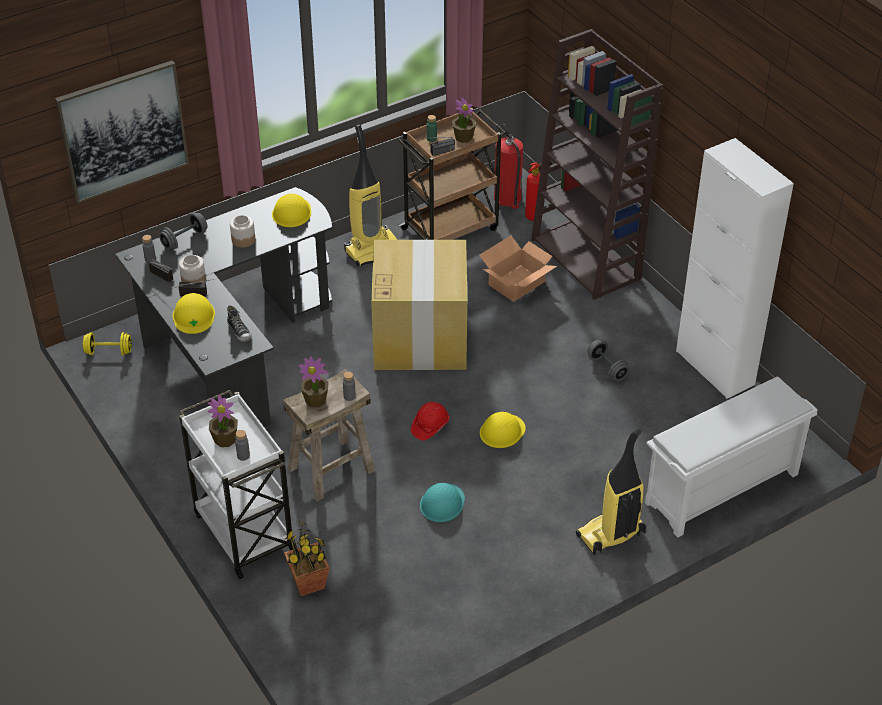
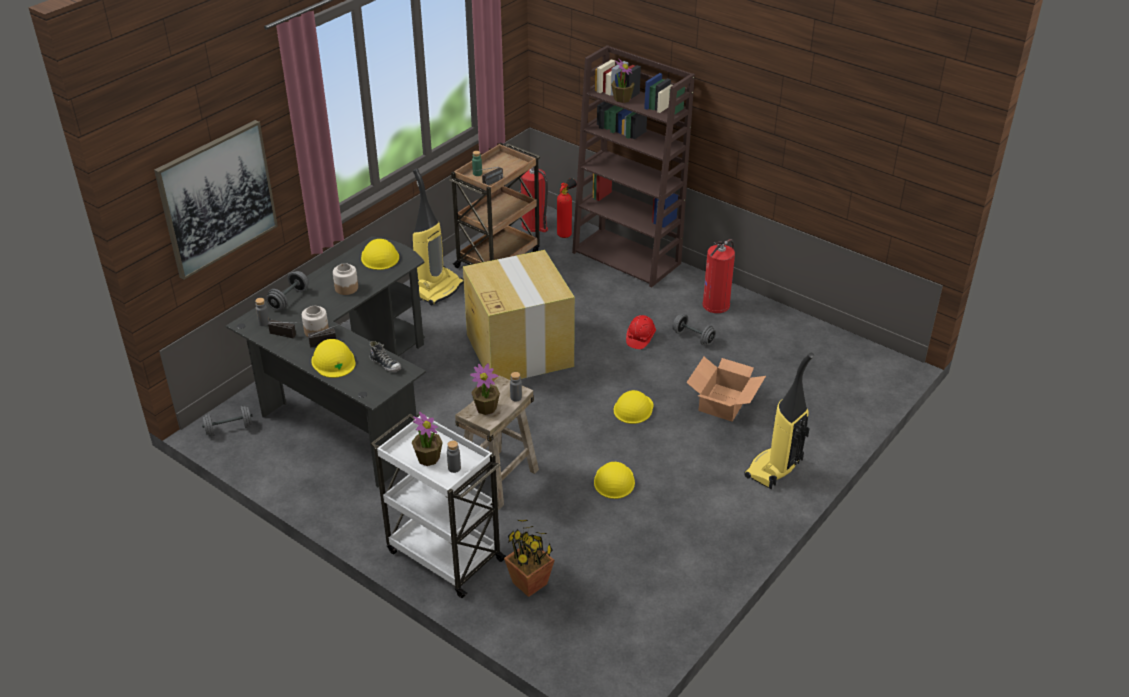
camera: 20 degrees left, 5 degrees down
yellow dumbbell [82,332,132,355] -> grey dumbbell [202,406,253,436]
red hard hat [411,402,449,441] -> red hard hat moved to [626,315,656,349]
turquoise hard hat [420,483,465,522] -> yellow hard hat [594,462,635,499]
potted plant [452,97,476,143] -> potted plant moved to [611,58,635,103]
cardboard box [479,236,557,302] -> cardboard box moved to [686,357,766,422]
white shoe rack [645,376,818,537] -> none
white cabinet [676,138,794,399] -> none
none -> fire extinguisher [703,239,735,313]

